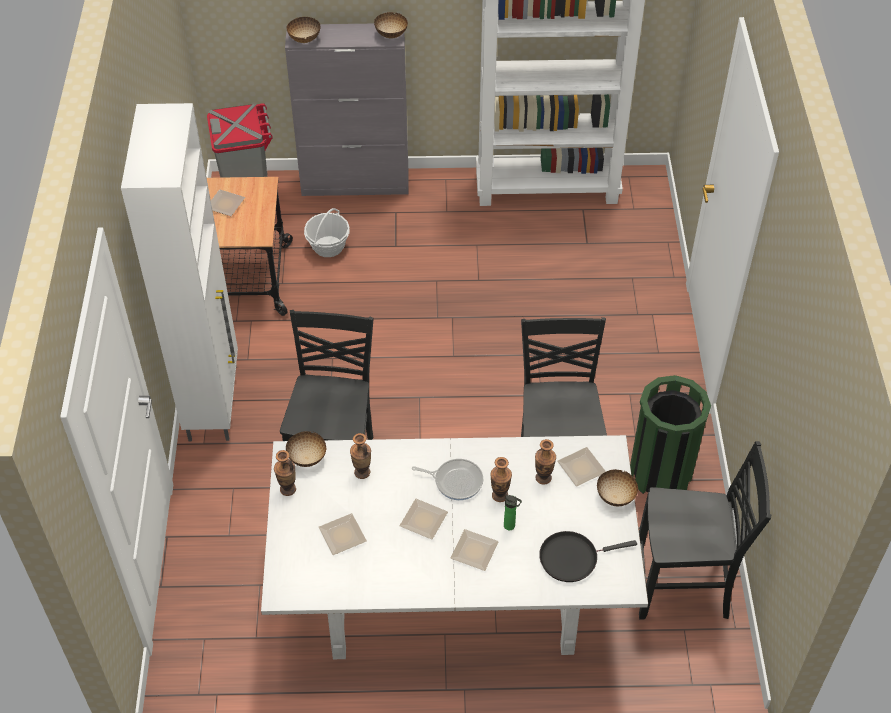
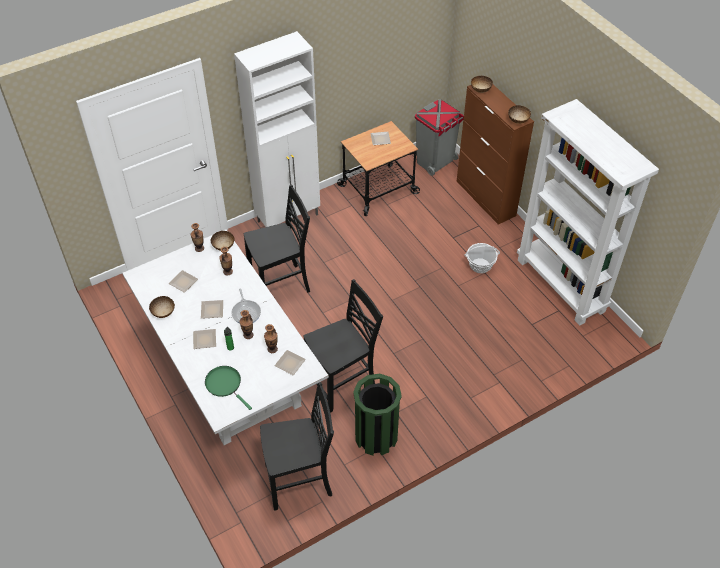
camera: 60 degrees right, 0 degrees up
grey cabinet [285,24,409,196] -> brown cabinet [457,85,534,224]
basket [304,208,350,257] -> basket moved to [464,243,500,273]
black frying pan [539,531,637,582] -> green frying pan [205,366,252,410]
bowl [597,469,638,506] -> bowl moved to [149,296,175,318]
black chair [639,441,771,620] -> black chair turned 75 degrees counterclockwise [260,382,334,511]

